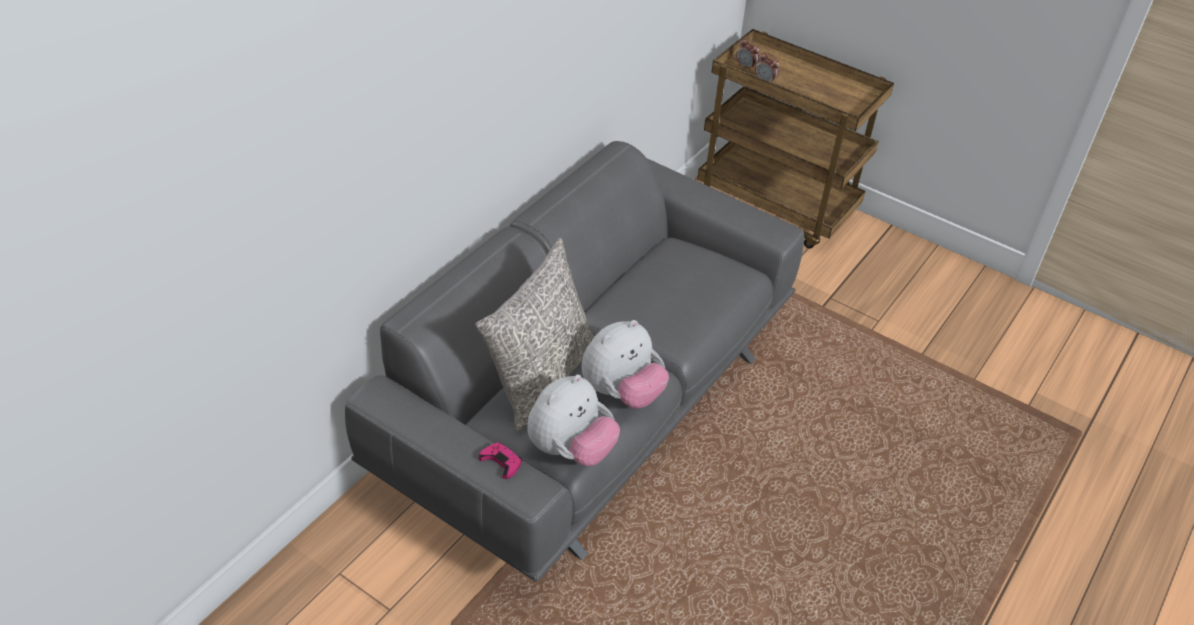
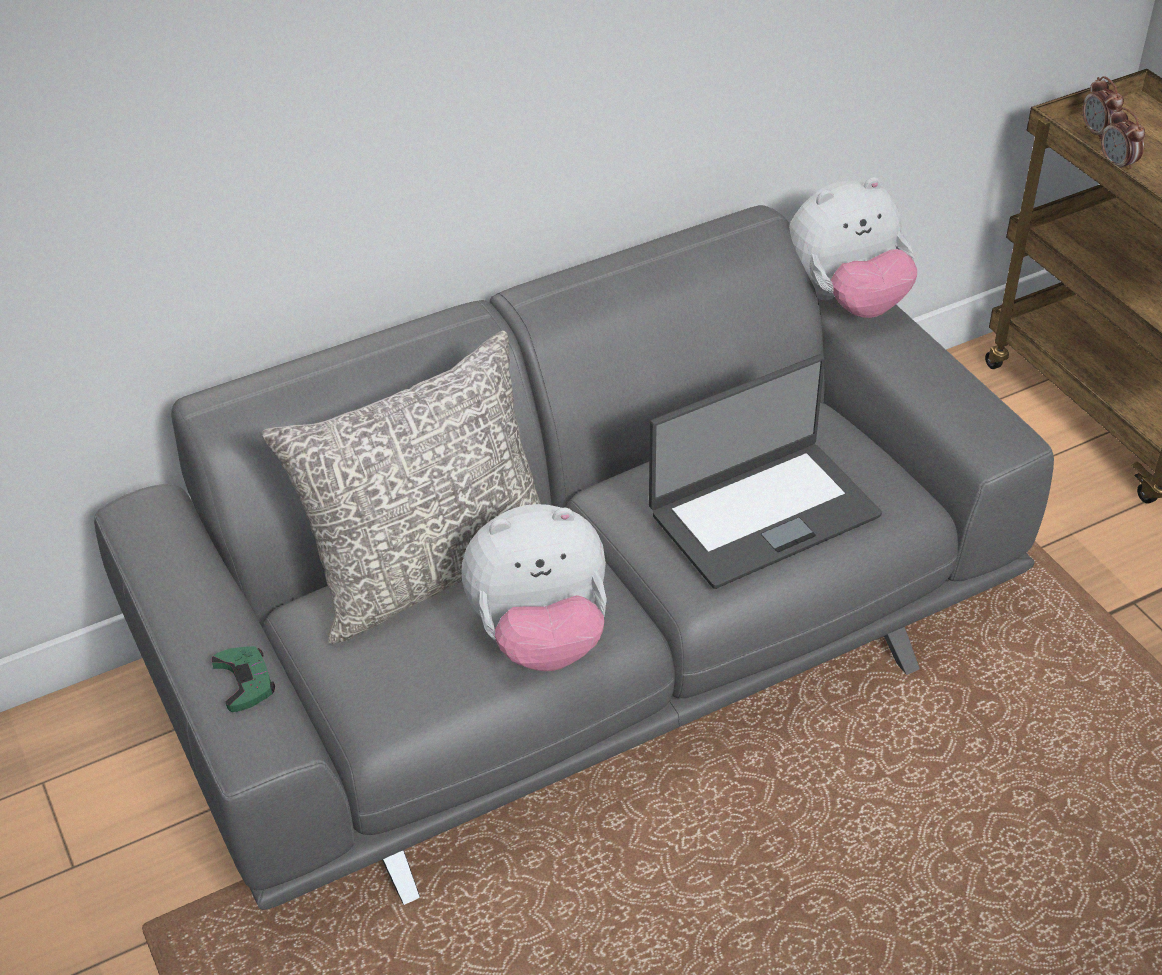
camera: 30 degrees right, 0 degrees up
pink game controller [479,442,522,479] -> green game controller [212,646,275,712]
plush toy [527,374,620,466] -> plush toy moved to [789,177,917,318]
none -> laptop [649,355,882,589]

